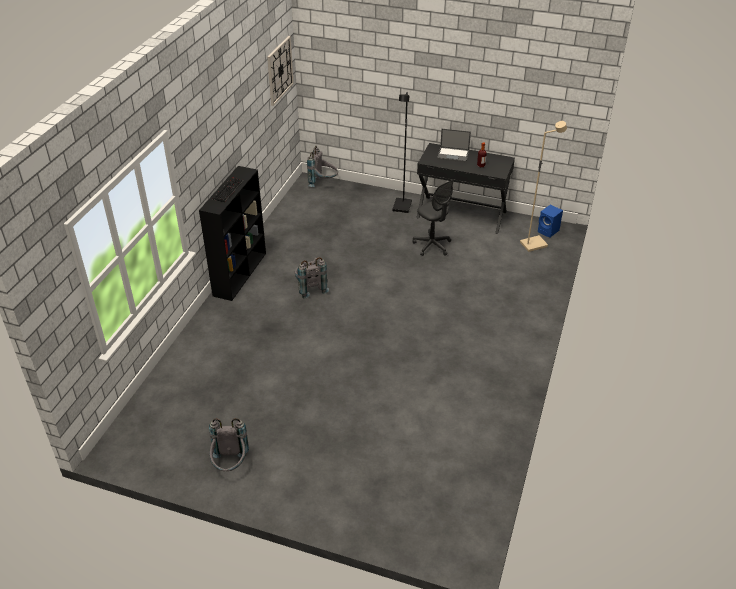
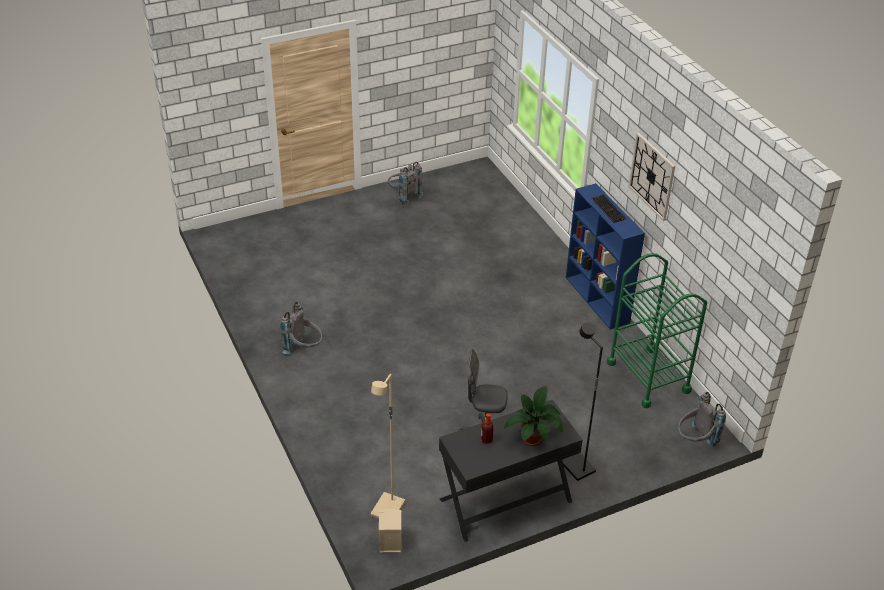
camera: 135 degrees right, 0 degrees up
black bookcase [199,166,266,301] -> blue bookcase [566,183,645,330]
wall clock [267,36,294,106] -> wall clock moved to [628,133,675,221]
grey backpack [295,257,329,299] -> grey backpack moved to [280,302,323,354]
laptop [437,129,471,162] -> potted plant [504,386,563,446]
blue speaker [538,205,563,237] -> beige speaker [379,509,402,553]
none -> green cart [607,253,707,408]

